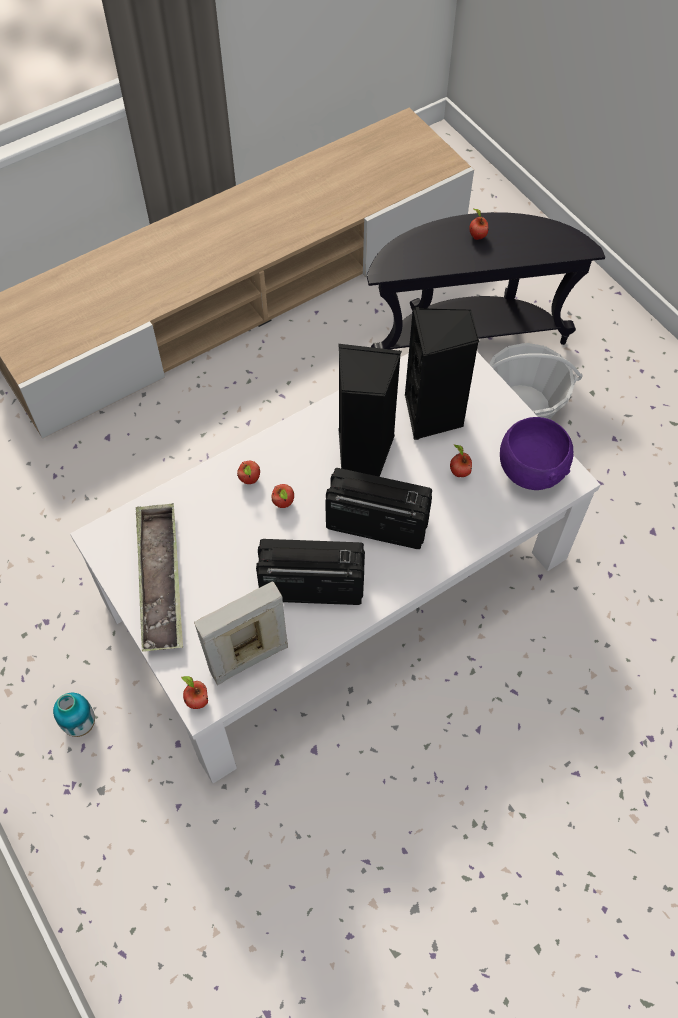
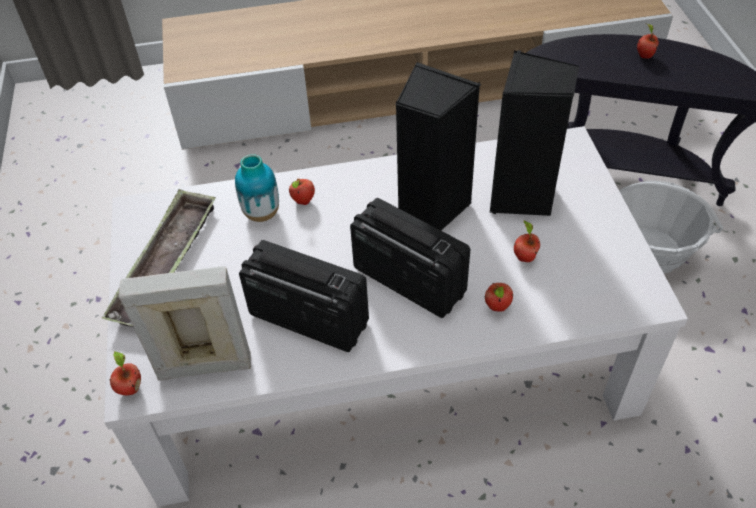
camera: 25 degrees right, 10 degrees down
vase [53,693,95,737] -> vase moved to [235,154,279,222]
apple [272,484,294,508] -> apple moved to [485,283,513,312]
purple bowl [500,417,573,490] -> none

